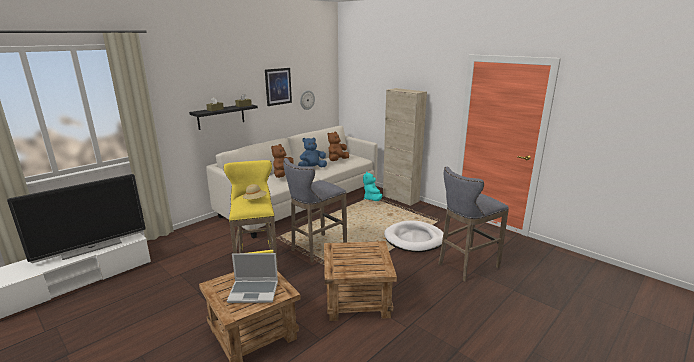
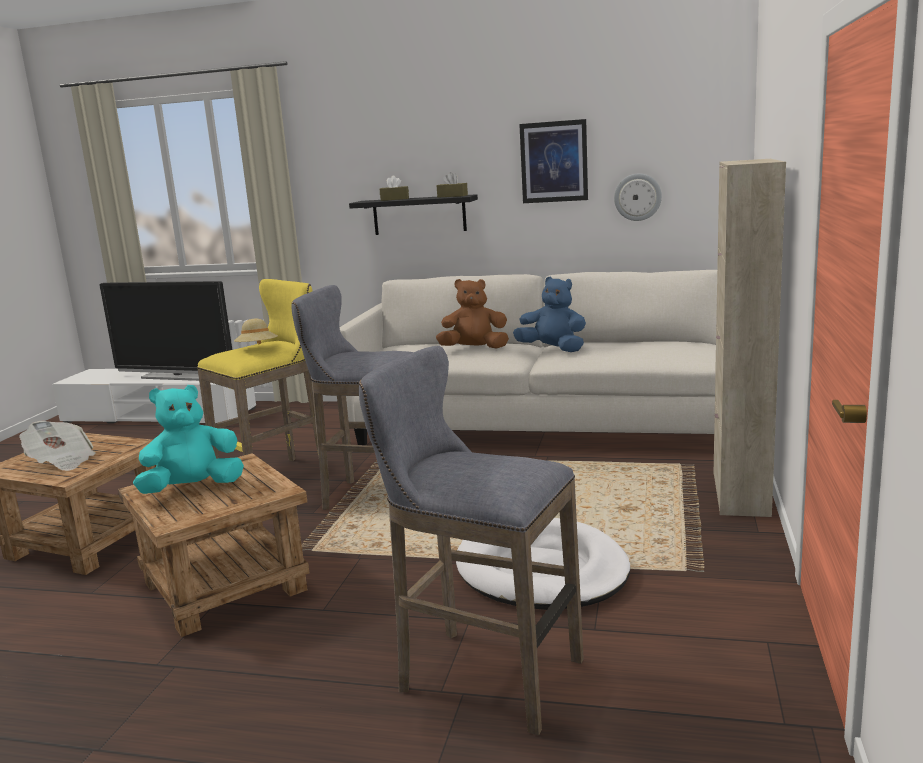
camera: 60 degrees right, 5 degrees down
laptop [227,253,278,303] -> newspaper [19,421,96,471]
brown plush toy [327,132,349,161] -> none
turquoise plush toy [363,171,382,201] -> turquoise plush toy moved to [133,385,244,494]

